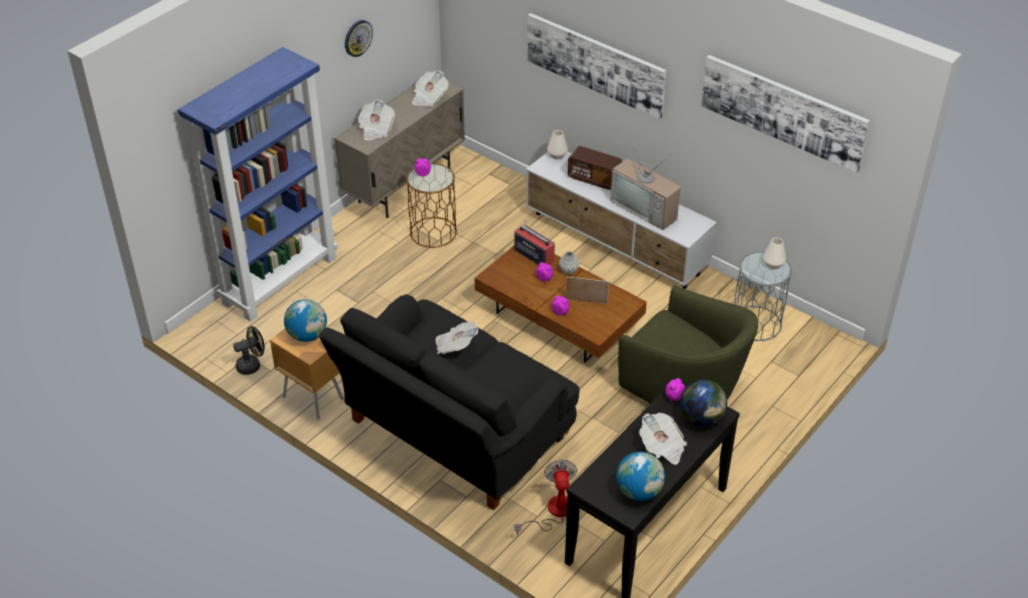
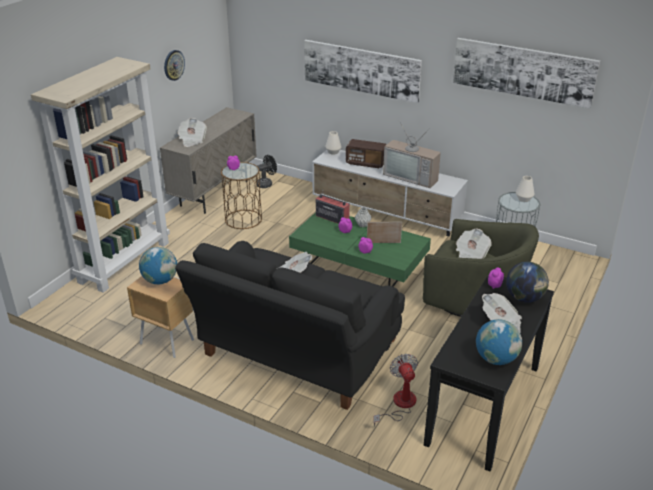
camera: 10 degrees left, 10 degrees down
blue bookcase [178,47,338,322] -> beige bookcase [31,57,170,293]
black fan [233,326,265,375] -> black fan moved to [257,155,277,188]
newspaper [412,70,449,107] -> newspaper moved to [456,229,492,259]
brown coffee table [475,245,647,362] -> green coffee table [289,212,431,287]

